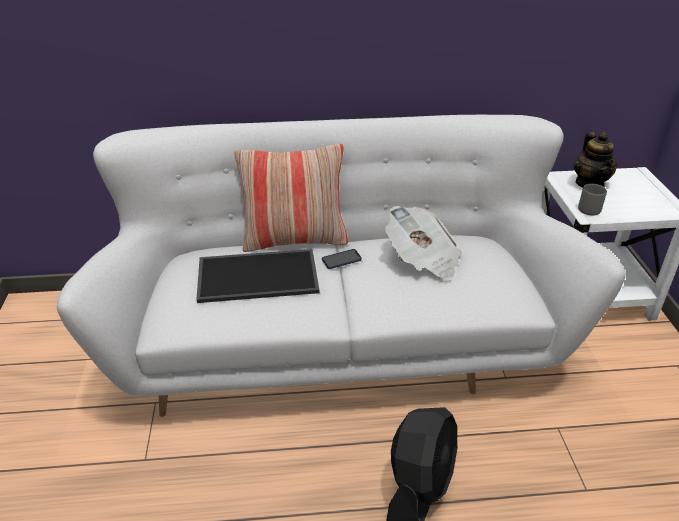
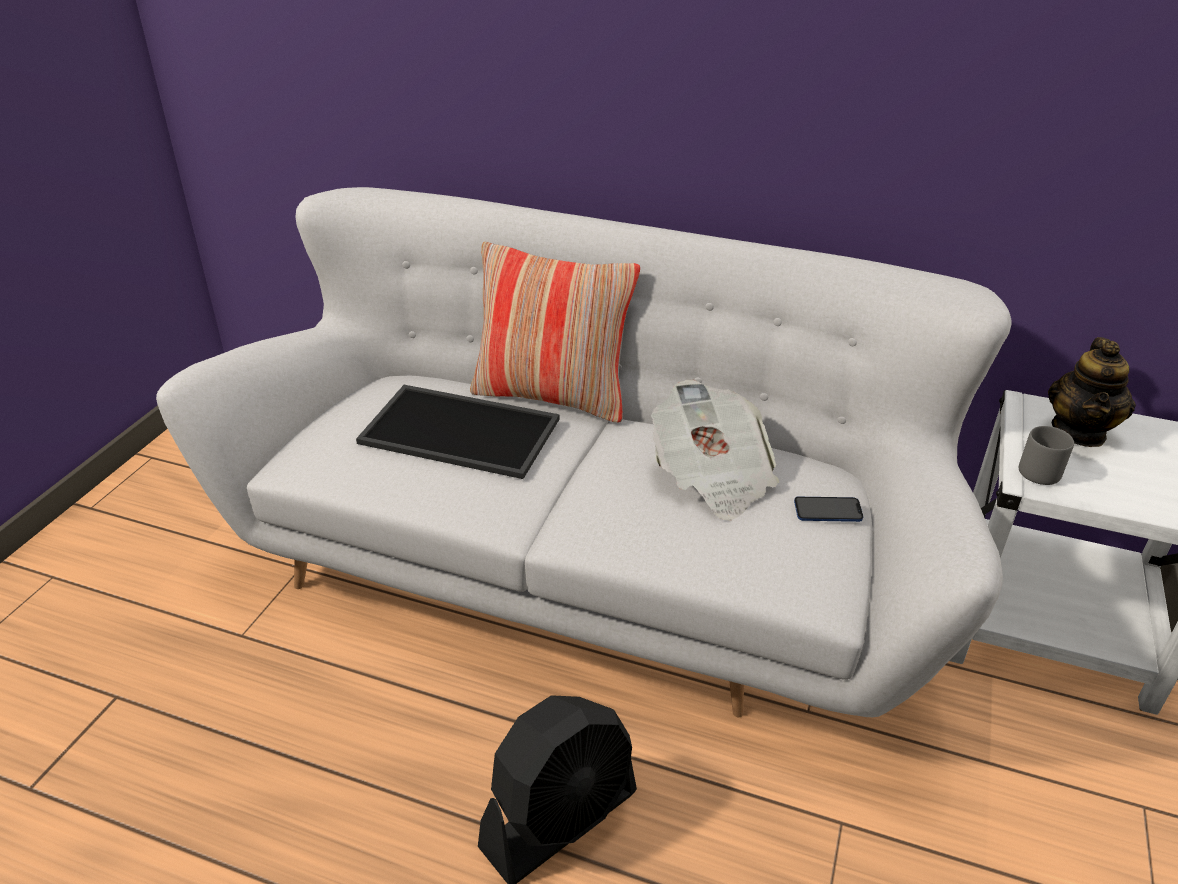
camera: 25 degrees right, 0 degrees up
phone [322,249,362,269] -> phone moved to [794,497,864,522]

